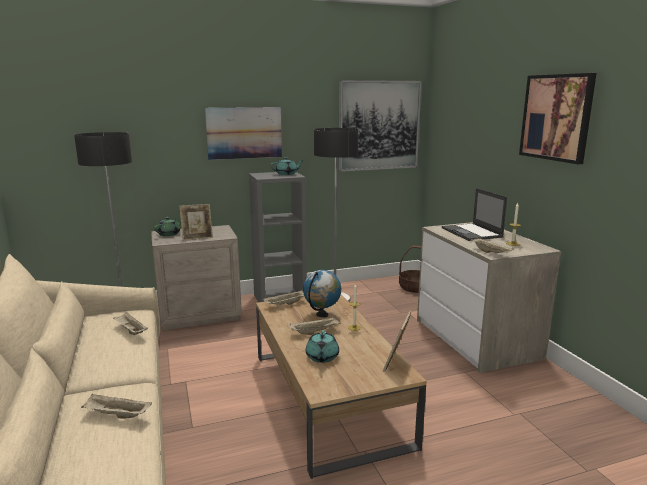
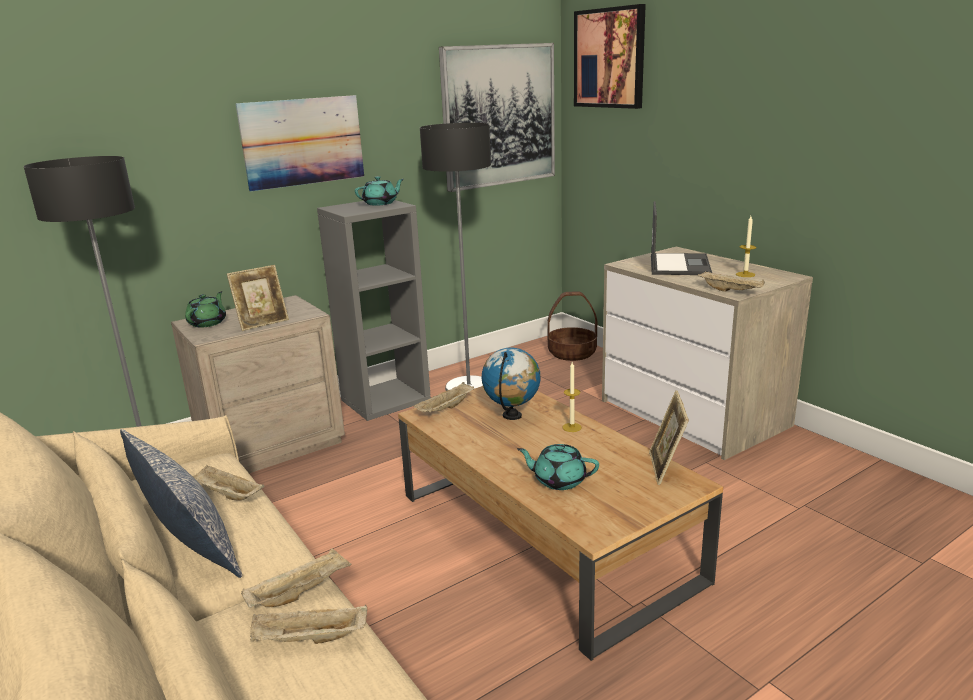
camera: 15 degrees left, 5 degrees up
beige tray [290,316,341,335] -> beige tray moved to [241,548,352,608]
turquoise teapot [306,330,339,363] -> turquoise teapot turned 120 degrees clockwise [517,444,599,490]
laptop [442,188,507,241] -> laptop turned 135 degrees counterclockwise [651,201,712,275]
picture [519,73,597,164] -> picture moved to [574,4,646,109]
none -> pillow [120,429,242,578]

